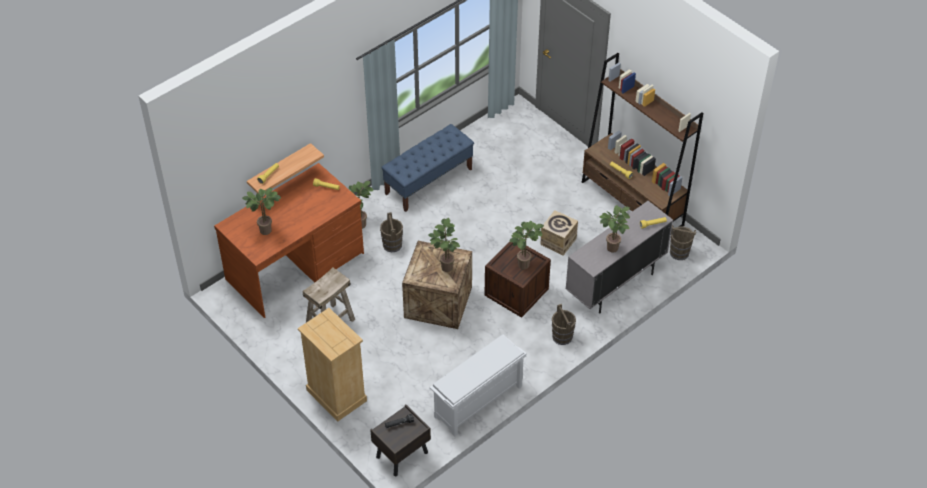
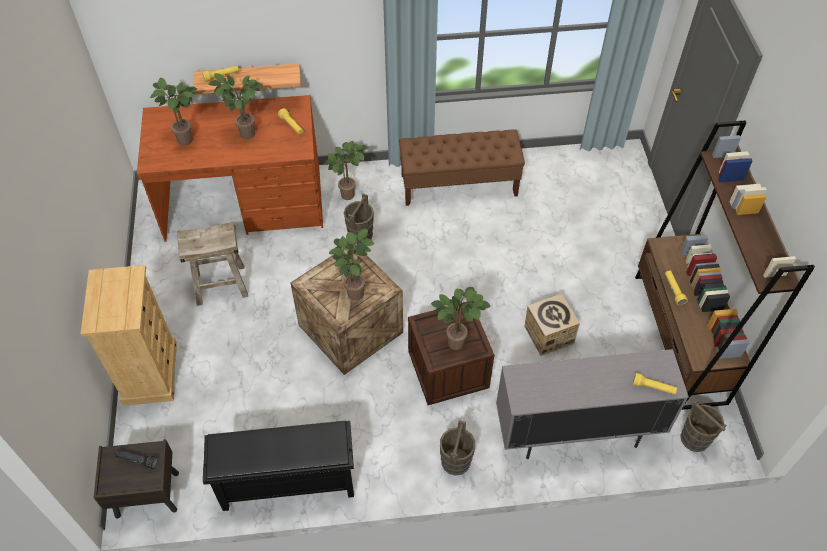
camera: 35 degrees right, 5 degrees up
blue bench [381,124,474,212] -> brown bench [399,129,525,206]
white shoe rack [430,334,527,437] -> black shoe rack [203,421,354,511]
potted plant [599,205,630,253] -> potted plant moved to [209,73,263,139]

